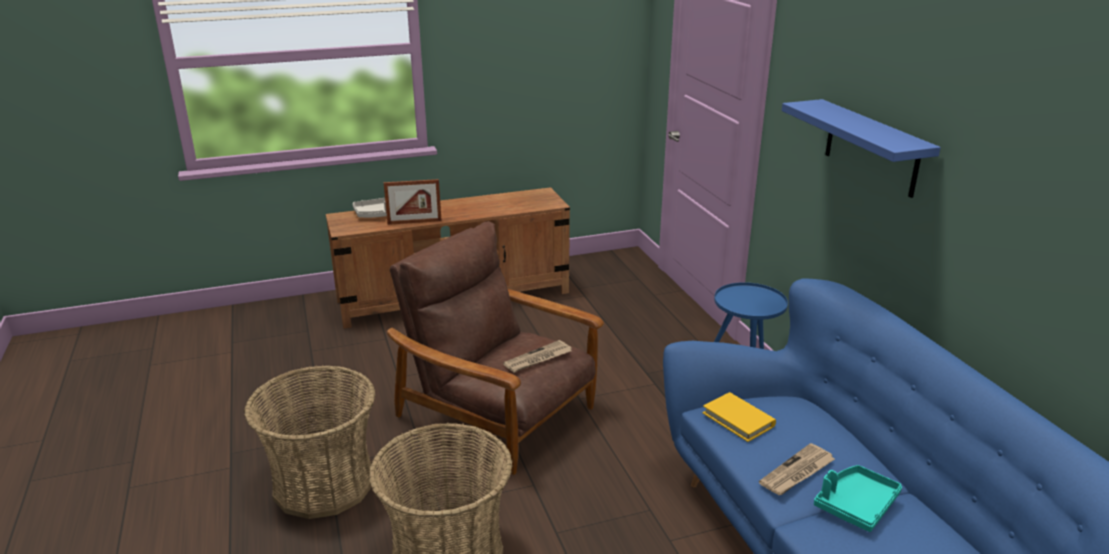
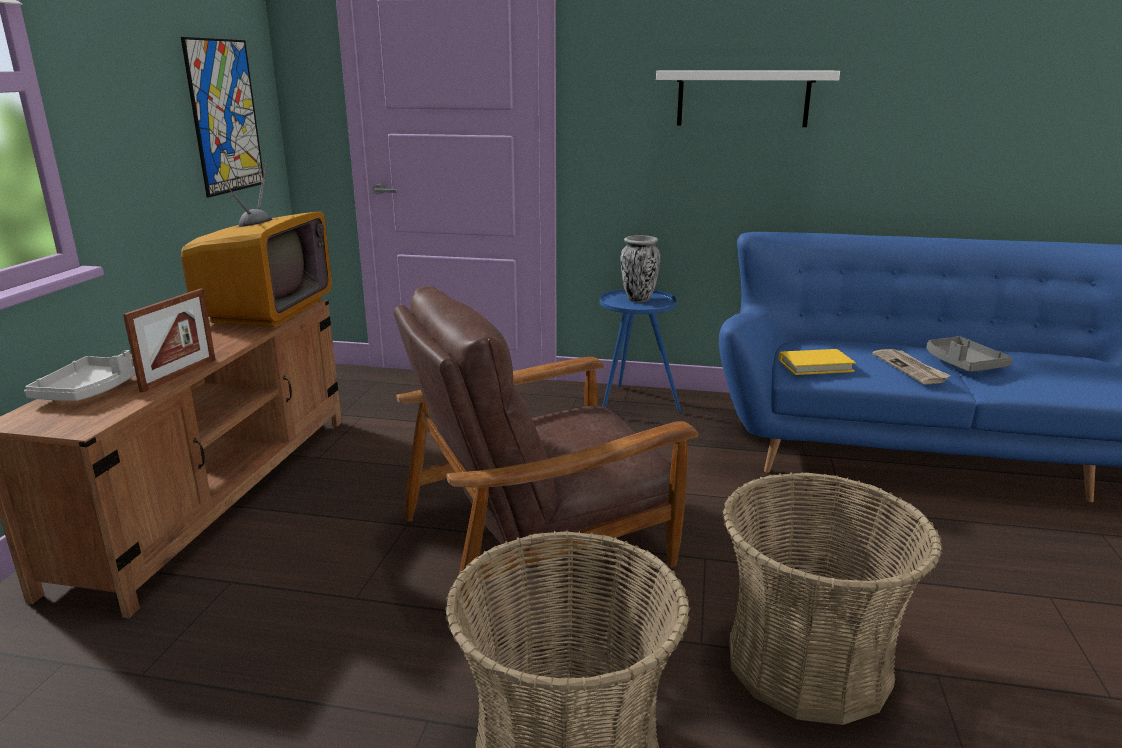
camera: 60 degrees left, 5 degrees down
newspaper [503,340,572,373] -> none
blue shelf [782,99,941,198] -> white shelf [656,70,840,127]
turquoise tray [814,465,902,532] -> grey tray [926,336,1012,372]
none -> picture [181,37,263,198]
none -> television [181,164,332,327]
none -> vase [621,235,661,303]

